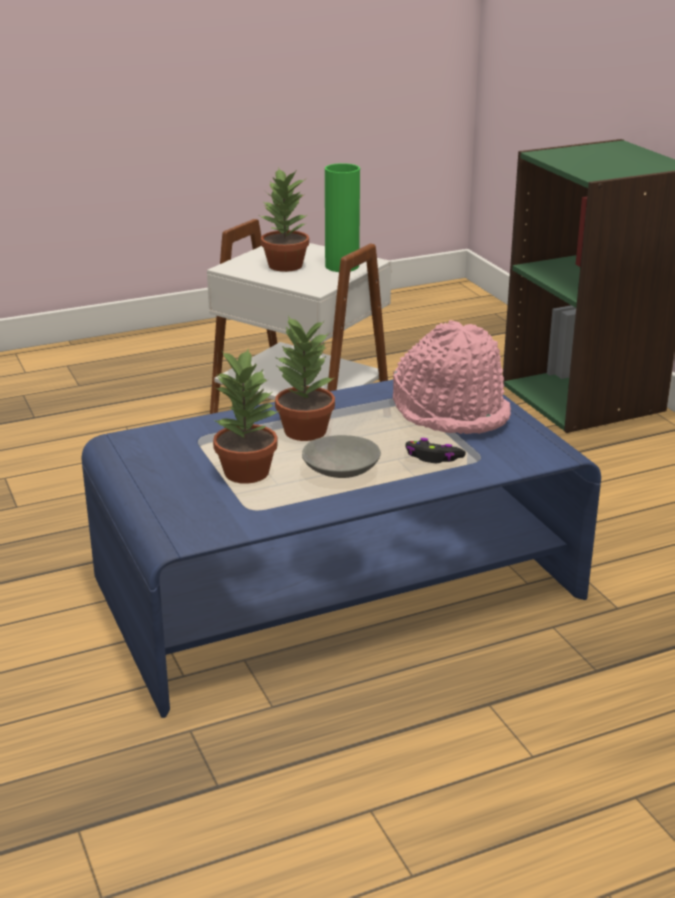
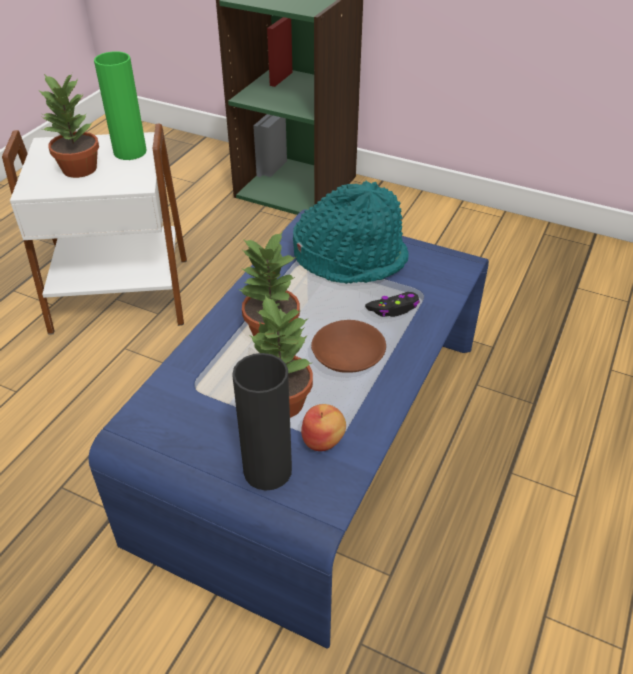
camera: 40 degrees left, 15 degrees up
grey bowl [302,435,381,478] -> brown bowl [311,320,386,373]
pink hat [393,320,511,434] -> turquoise hat [293,181,409,284]
none -> black vase [232,353,292,491]
none -> apple [301,404,346,451]

